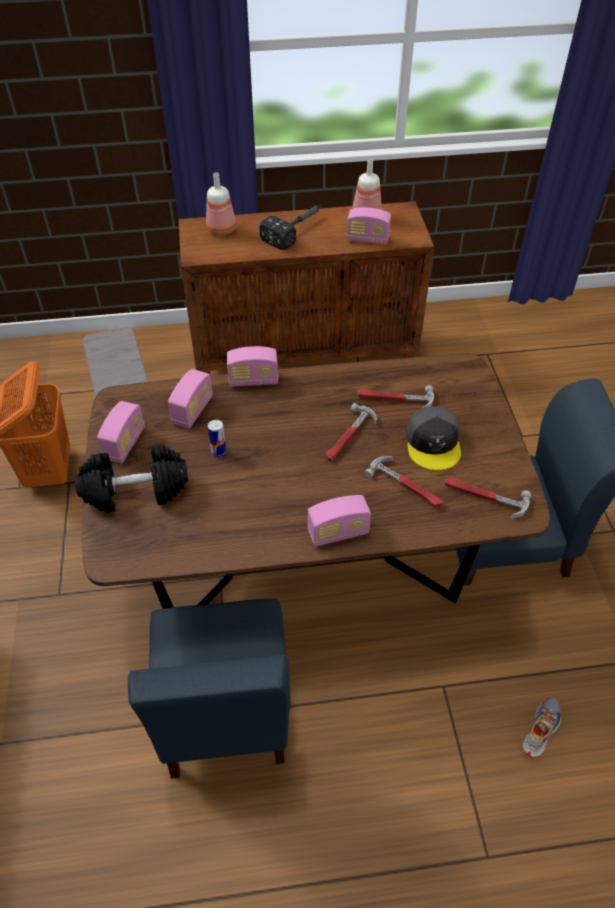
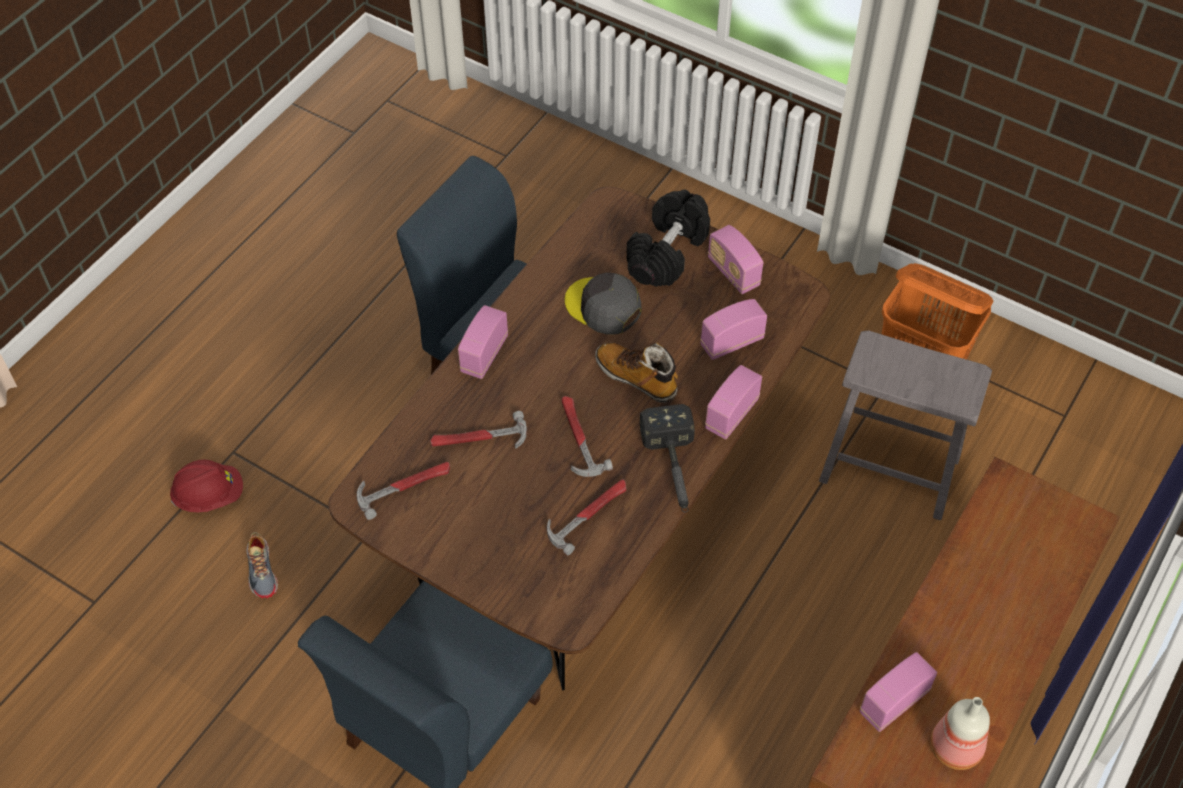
camera: 130 degrees right, 5 degrees up
radio [168,369,213,429] -> radio turned 90 degrees clockwise [700,299,767,360]
bottle [206,172,236,236] -> none
can [208,420,226,457] -> none
hammer [259,206,321,250] -> hammer moved to [640,404,695,512]
grey cap [406,406,461,471] -> grey cap moved to [565,272,642,335]
none -> red hard hat [170,459,243,513]
none -> boot [595,342,678,403]

